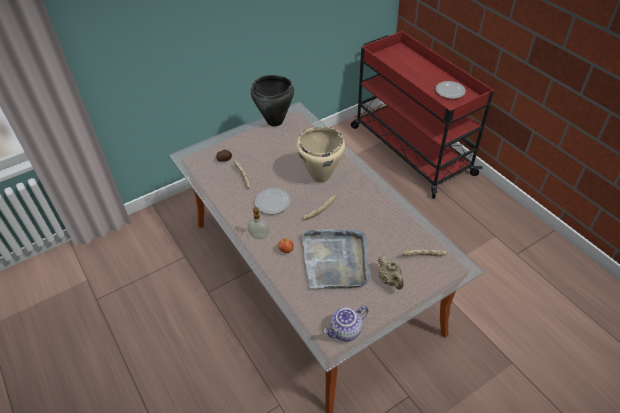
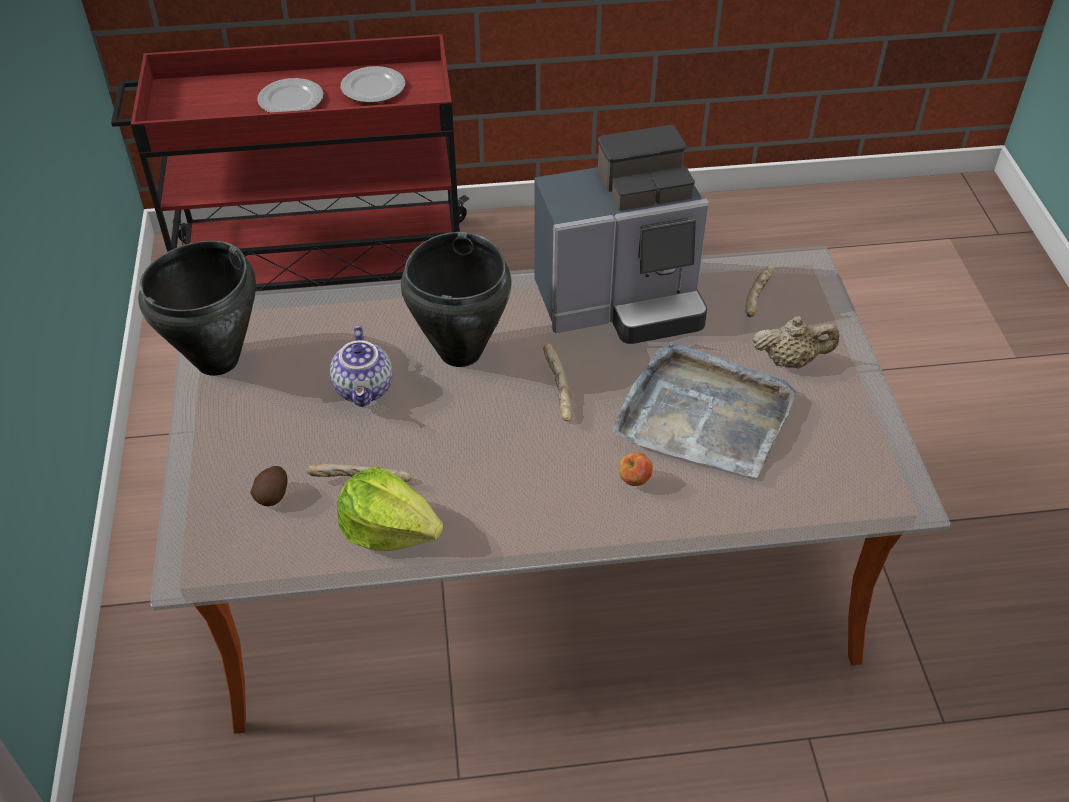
camera: 65 degrees left, 0 degrees up
soap dispenser [247,207,270,239] -> none
plate [255,188,291,214] -> plate moved to [257,78,323,113]
beige cooking pot [296,127,345,183] -> black cooking pot [401,232,512,367]
teapot [323,306,369,341] -> teapot moved to [330,326,393,407]
none -> lettuce [337,467,443,551]
none -> coffee machine [534,125,709,344]

